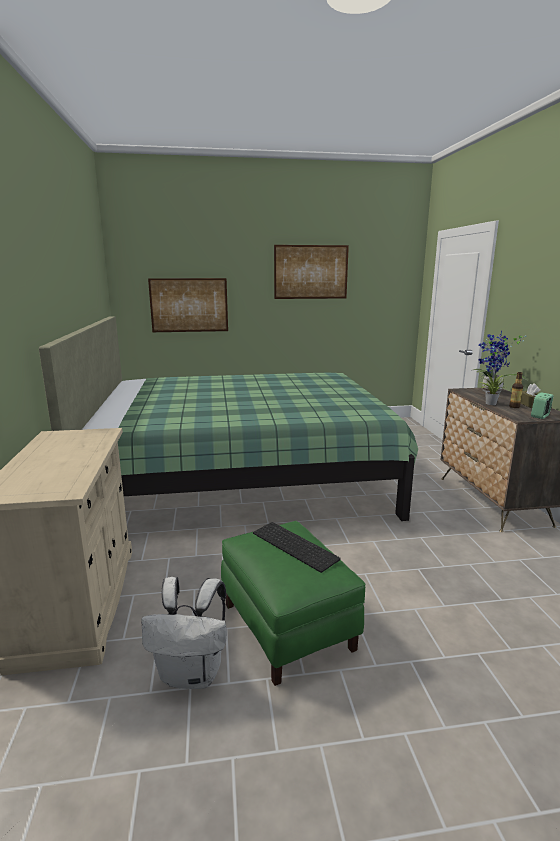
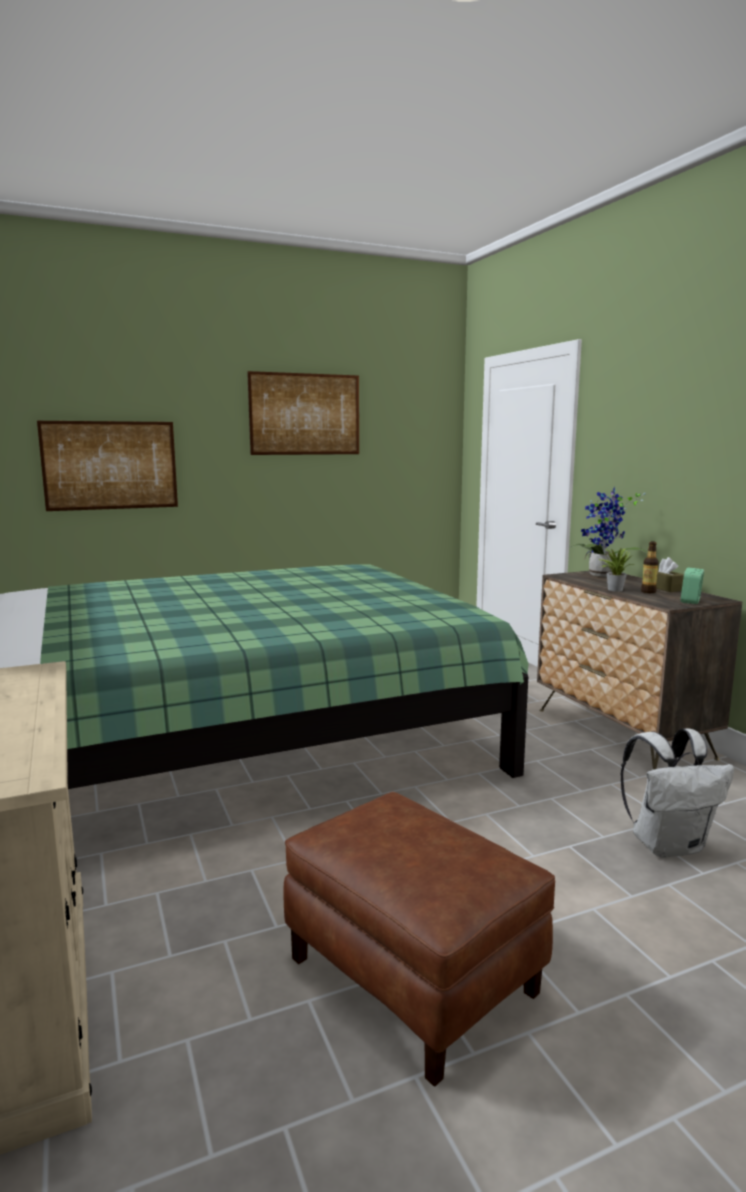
camera: 15 degrees left, 5 degrees down
white backpack [141,577,227,689] -> white backpack moved to [620,729,734,858]
green ottoman [221,521,365,686] -> brown ottoman [284,792,555,1087]
keyboard [253,522,341,573] -> none

